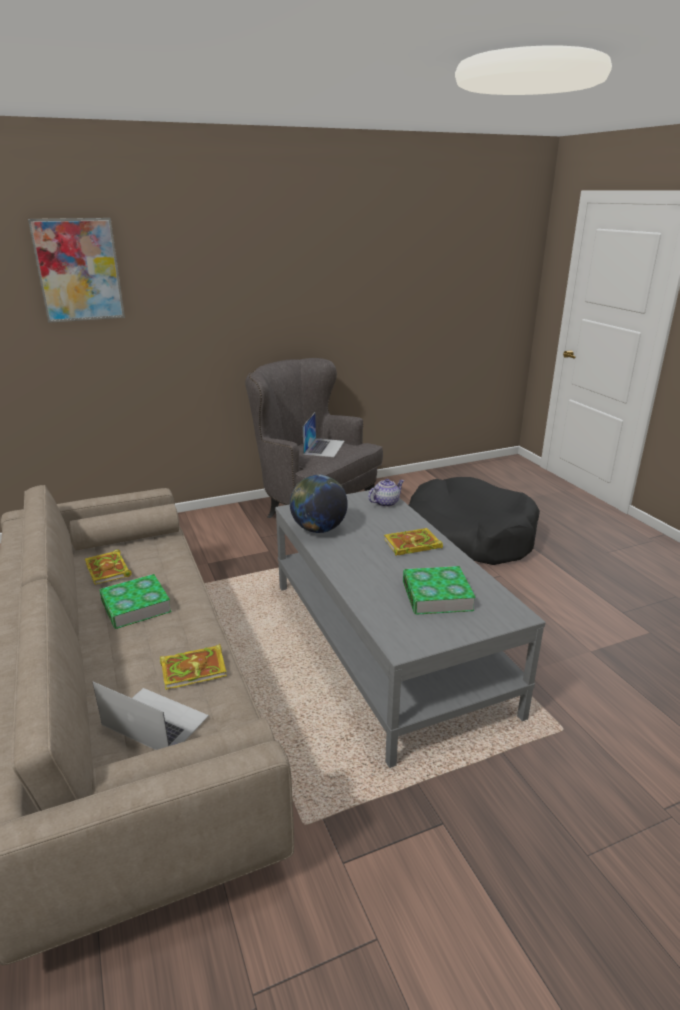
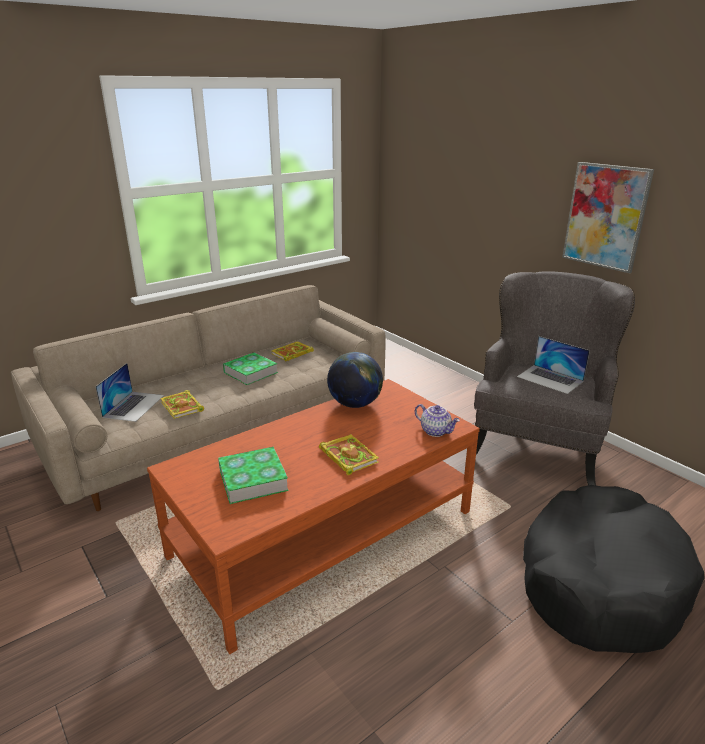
camera: 75 degrees right, 0 degrees up
picture [28,218,125,323] -> picture moved to [562,162,654,273]
grey coffee table [275,490,546,768] -> brown coffee table [147,379,480,654]
laptop [303,412,344,457] -> laptop turned 45 degrees clockwise [517,336,590,394]

